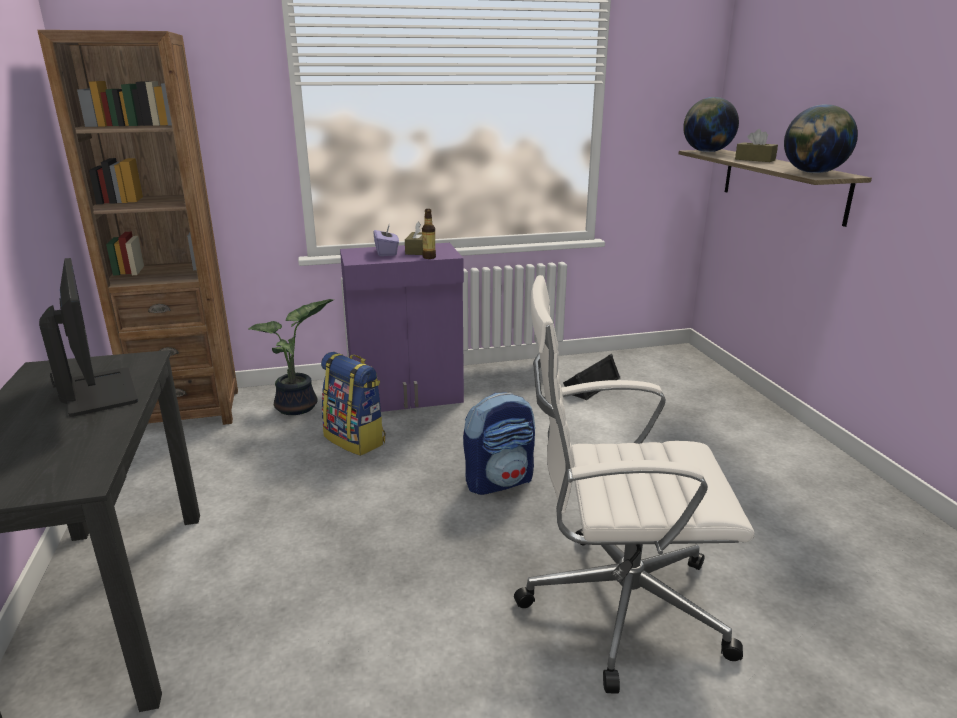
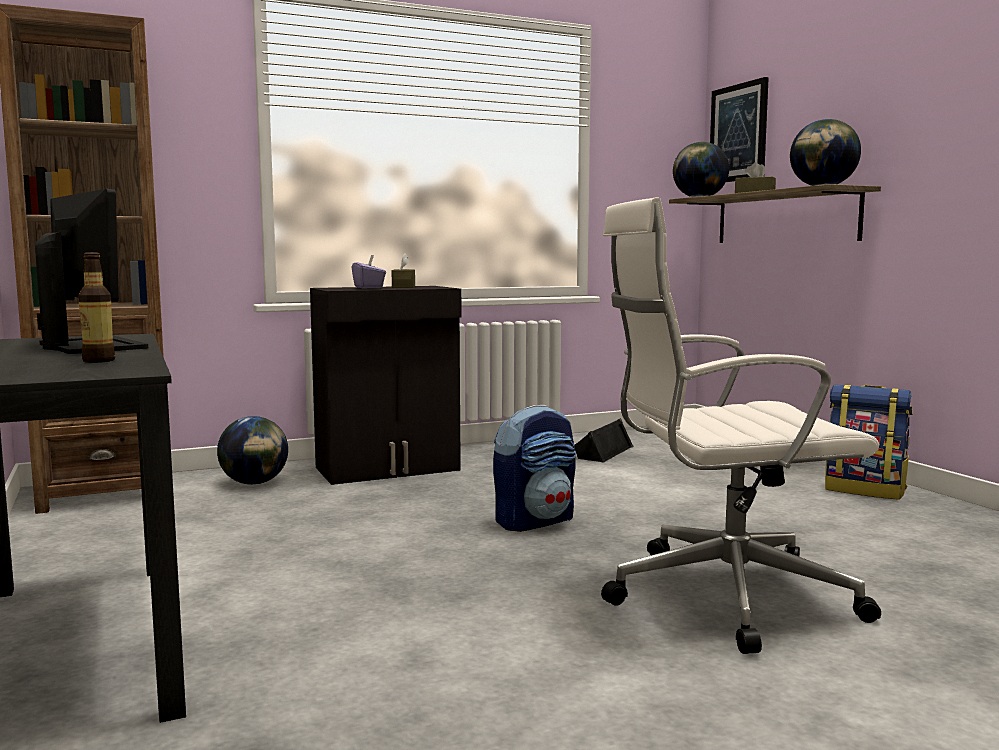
camera: 10 degrees left, 15 degrees down
potted plant [248,299,334,415] -> globe [217,416,288,485]
backpack [321,352,386,456] -> backpack moved to [825,384,913,500]
purple cabinet [340,243,464,412] -> black cabinet [310,286,462,485]
bottle [422,209,436,259] -> bottle moved to [78,252,115,363]
none -> picture [710,77,769,182]

